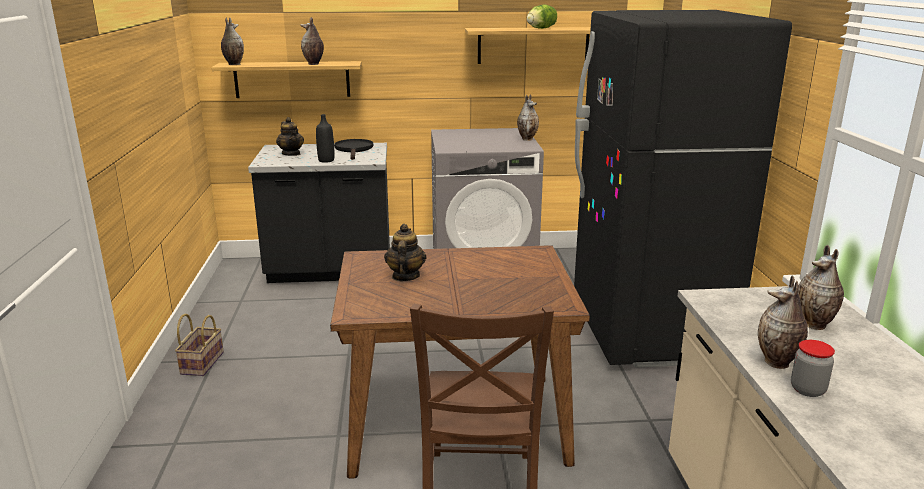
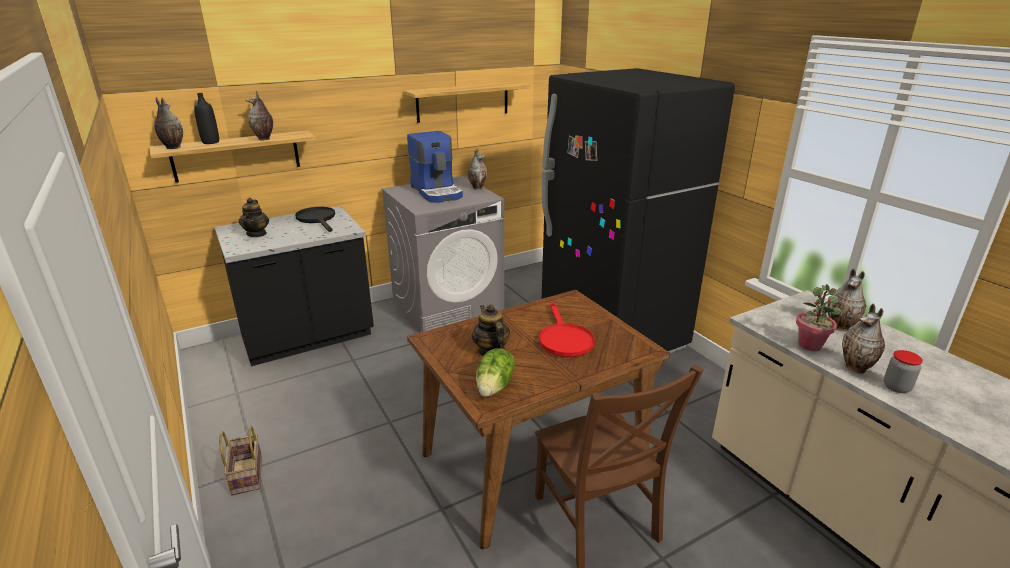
camera: 25 degrees left, 5 degrees up
teapot [276,117,304,156] -> teapot turned 45 degrees clockwise [239,198,269,237]
black bottle [316,114,335,162] -> black bottle moved to [194,93,219,144]
lettuce [527,5,557,29] -> lettuce moved to [476,348,515,397]
none -> coffee machine [407,131,463,203]
none -> red frying pan [539,302,595,357]
none -> potted plant [796,284,841,351]

